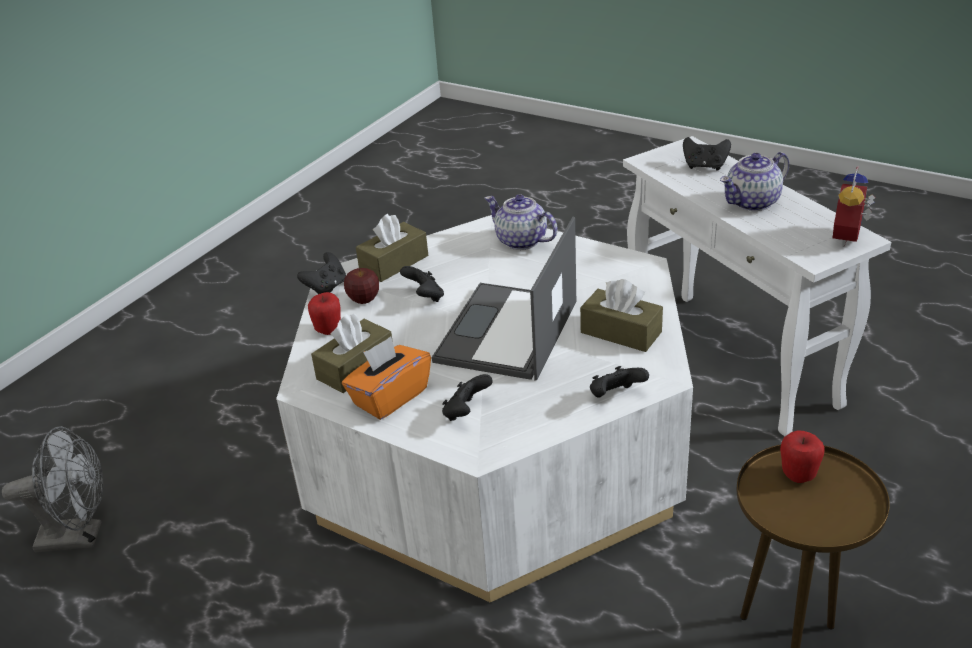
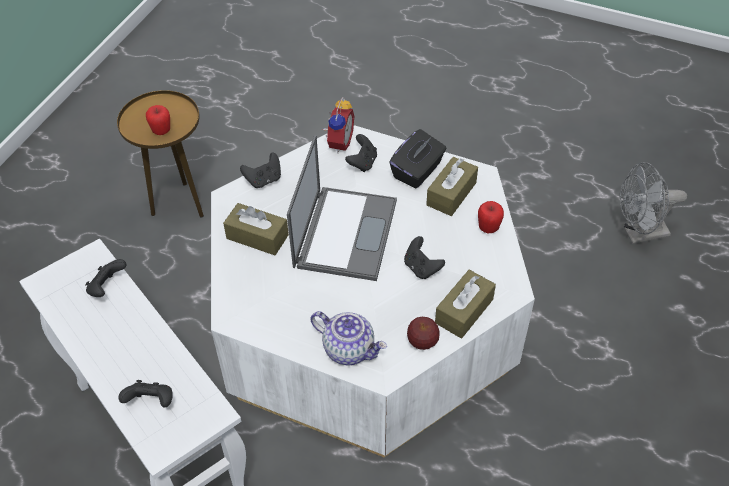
camera: 170 degrees right, 15 degrees up
black game controller [297,252,346,294] -> black game controller moved to [85,259,127,297]
orange tissue box [342,336,431,420] -> black tissue box [389,129,447,188]
apple [344,268,379,304] -> apple moved to [407,317,440,350]
teapot [720,152,789,211] -> none
alarm clock [833,166,876,247] -> alarm clock moved to [323,97,354,153]

